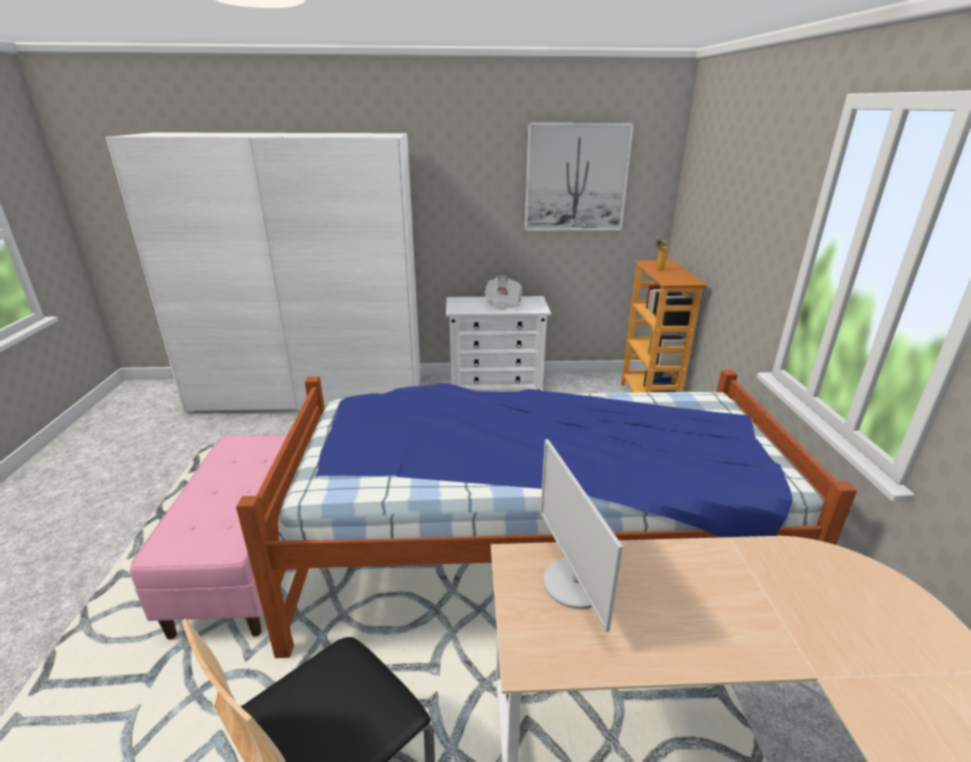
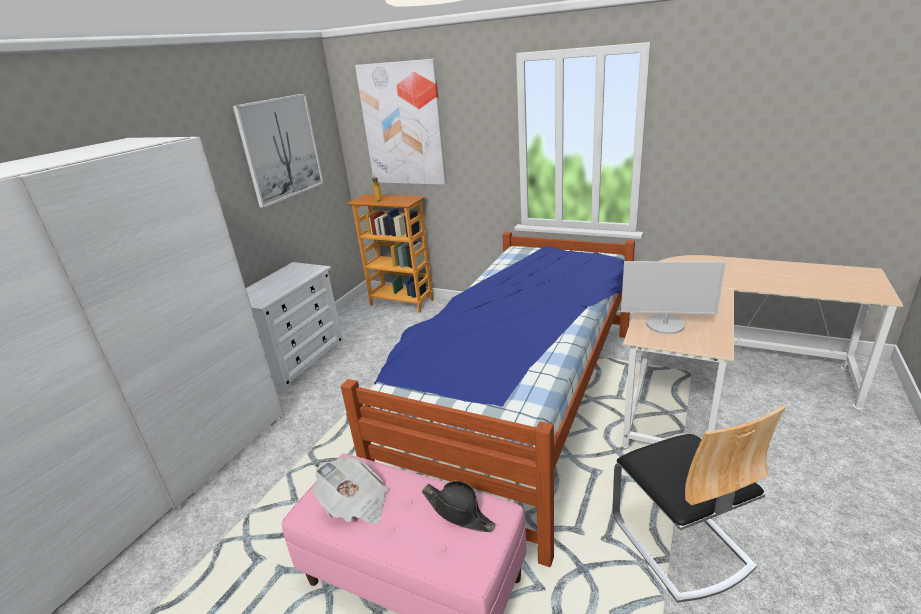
camera: 60 degrees left, 0 degrees up
newspaper [484,276,522,311] -> newspaper moved to [313,457,388,524]
none -> picture [355,59,447,185]
none -> black hat [422,481,496,532]

